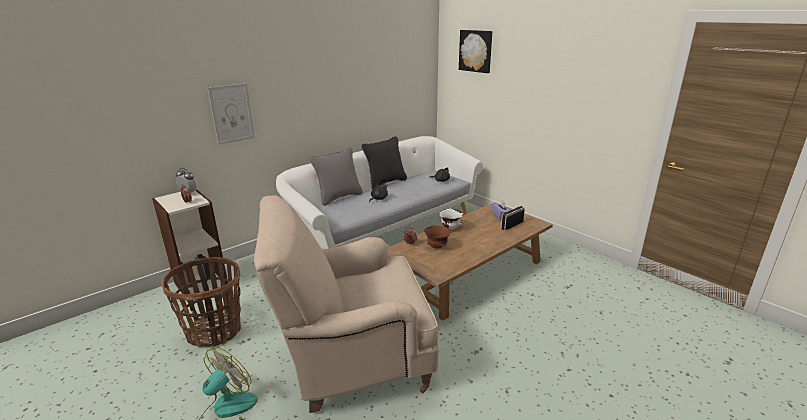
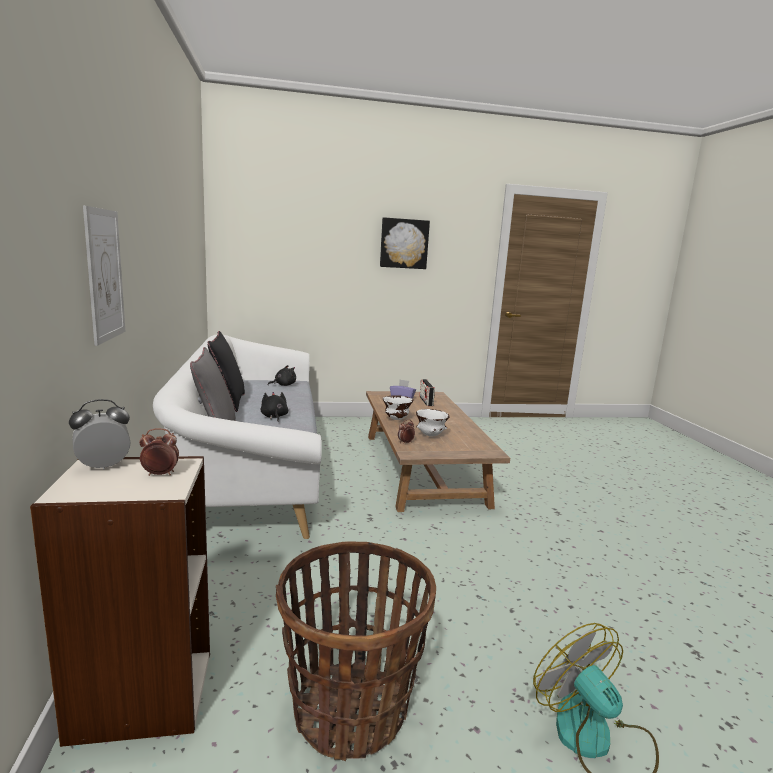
camera: 60 degrees left, 10 degrees down
beige armchair [254,195,439,413] -> none
brown bowl [424,225,451,249] -> white bowl [416,409,450,437]
picture [459,30,492,73] -> picture moved to [380,217,430,269]

